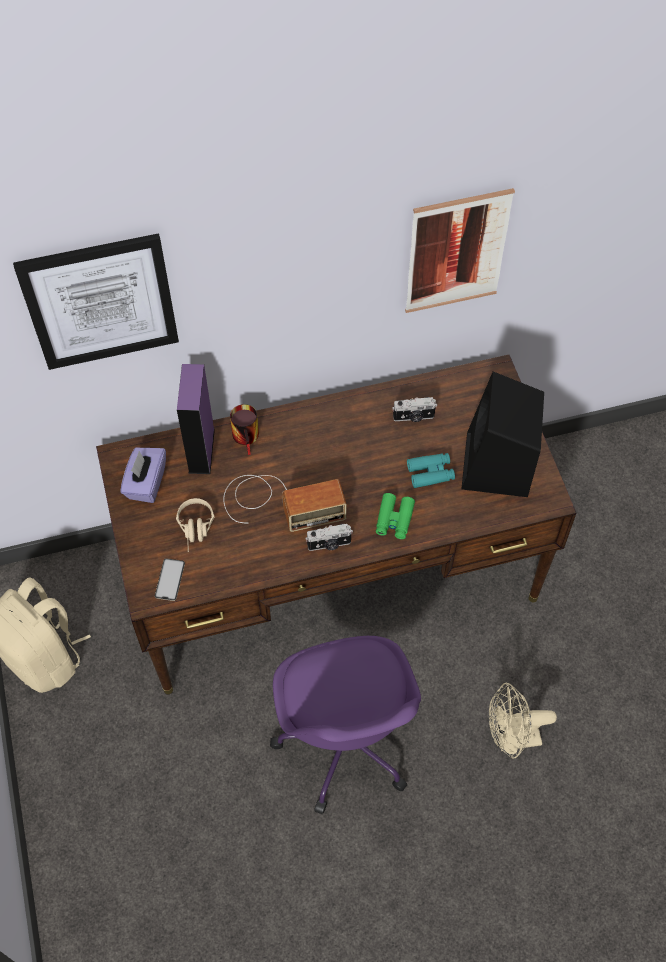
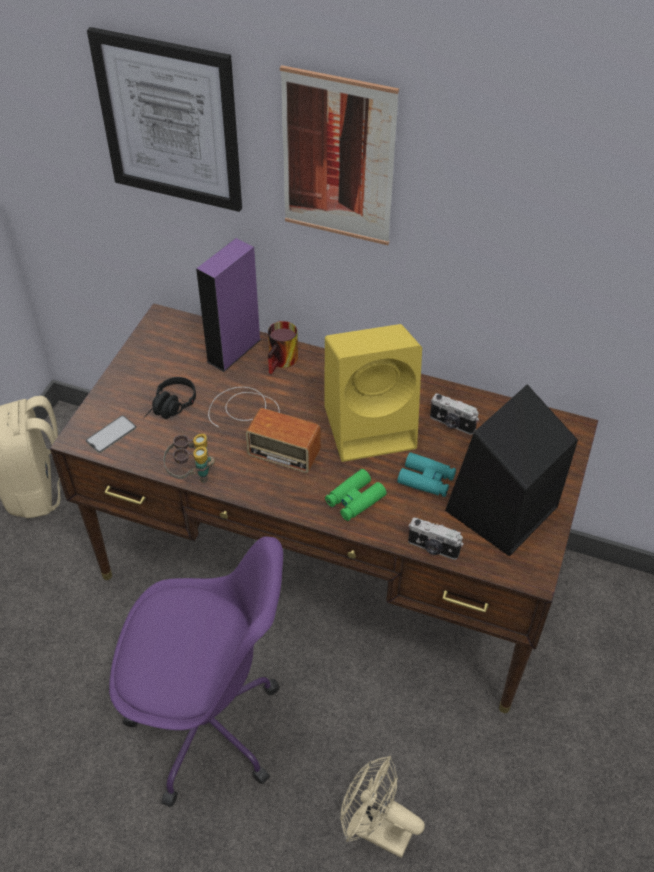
camera: 35 degrees right, 10 degrees down
purple tissue box [120,448,166,503] -> none
beige headphones [176,498,215,552] -> black headphones [143,377,196,419]
purple office chair [270,636,421,814] -> purple office chair turned 105 degrees counterclockwise [109,536,283,807]
camera [305,524,353,551] -> camera moved to [408,517,464,560]
picture [405,188,515,313] -> picture moved to [280,65,399,245]
none -> binoculars [164,433,215,483]
none -> yellow speaker [325,324,422,462]

